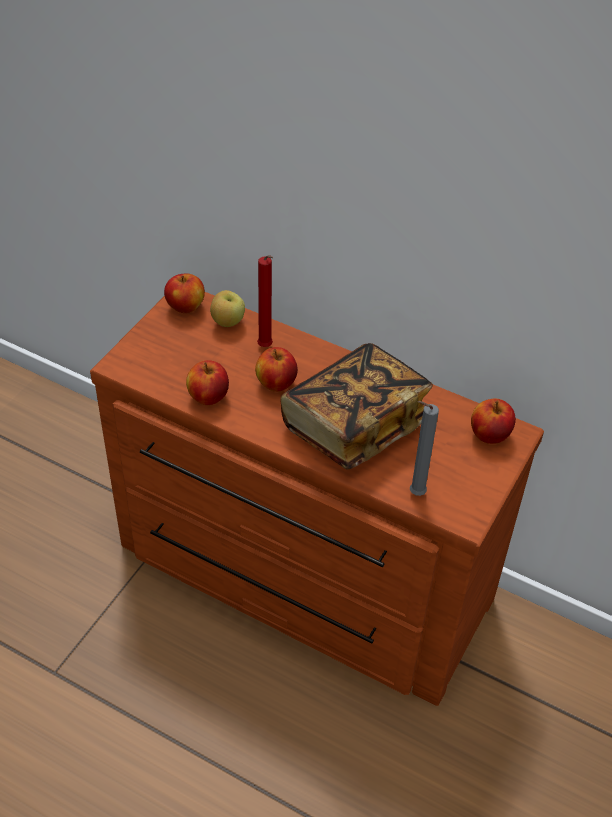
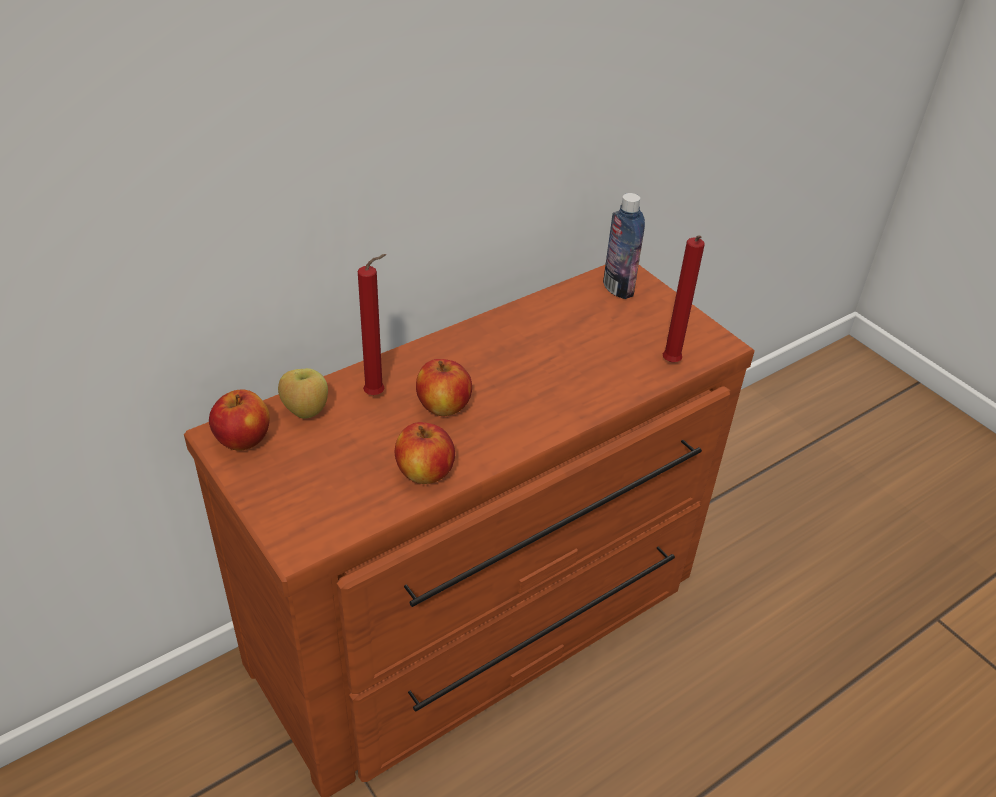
camera: 65 degrees left, 5 degrees down
book [280,343,433,469] -> none
grey candle [410,401,439,496] -> red candle [663,236,705,362]
apple [471,399,516,444] -> bottle [603,193,645,299]

